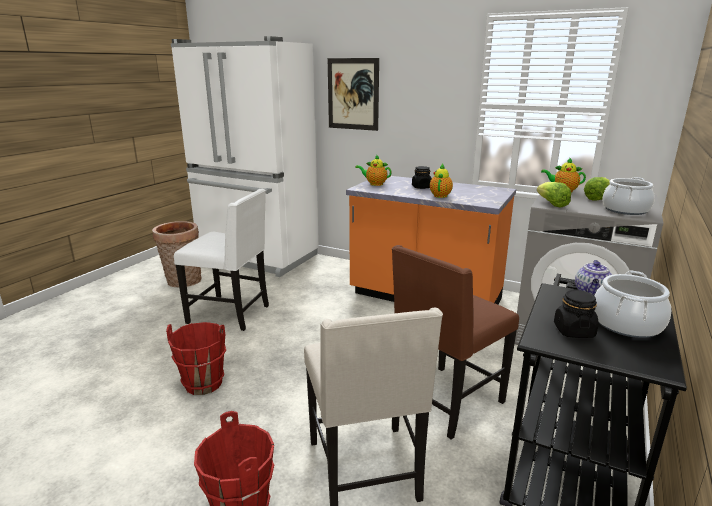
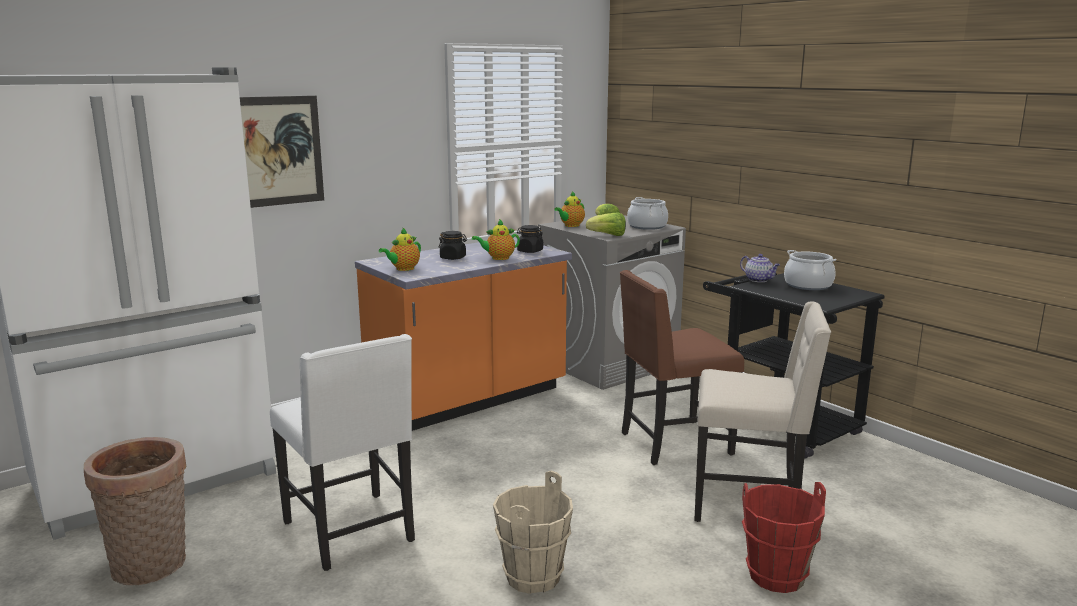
camera: 65 degrees left, 5 degrees down
red bucket [166,322,226,395] -> beige bucket [493,471,573,594]
white chair [174,189,269,331] -> white chair turned 105 degrees clockwise [270,334,415,571]
brown chair [392,245,519,440] -> brown chair turned 90 degrees clockwise [620,270,744,465]
teapot [430,164,453,198] -> teapot turned 60 degrees counterclockwise [472,219,520,260]
black jar [554,290,599,338] -> black jar moved to [517,225,543,253]

